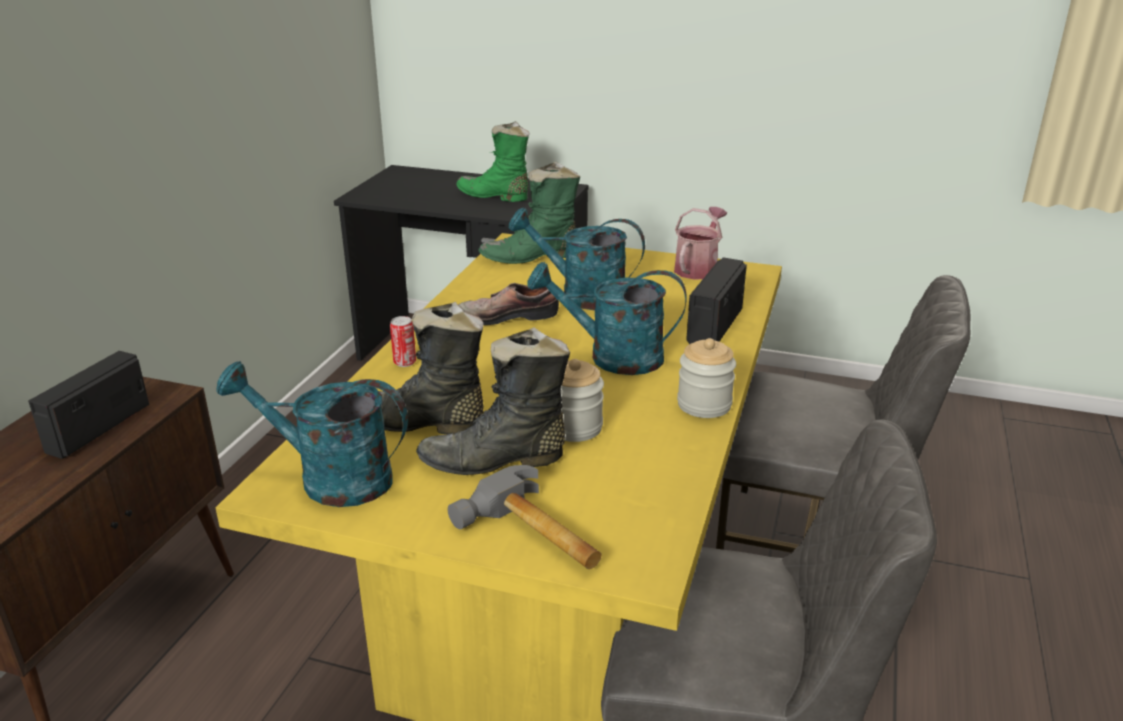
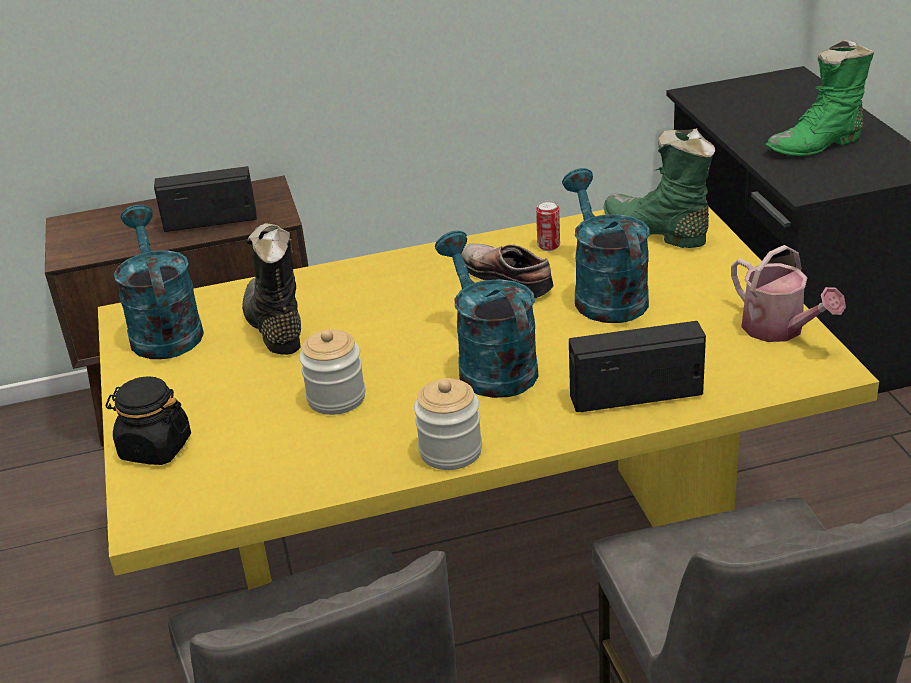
camera: 60 degrees right, 5 degrees up
can [390,316,416,367] -> can moved to [536,200,560,251]
black boot [416,327,570,475] -> none
hammer [448,465,602,569] -> black jar [105,376,191,465]
green boot [457,121,530,202] -> green boot turned 105 degrees counterclockwise [765,39,874,156]
watering can [674,207,727,280] -> watering can turned 60 degrees clockwise [731,245,846,342]

